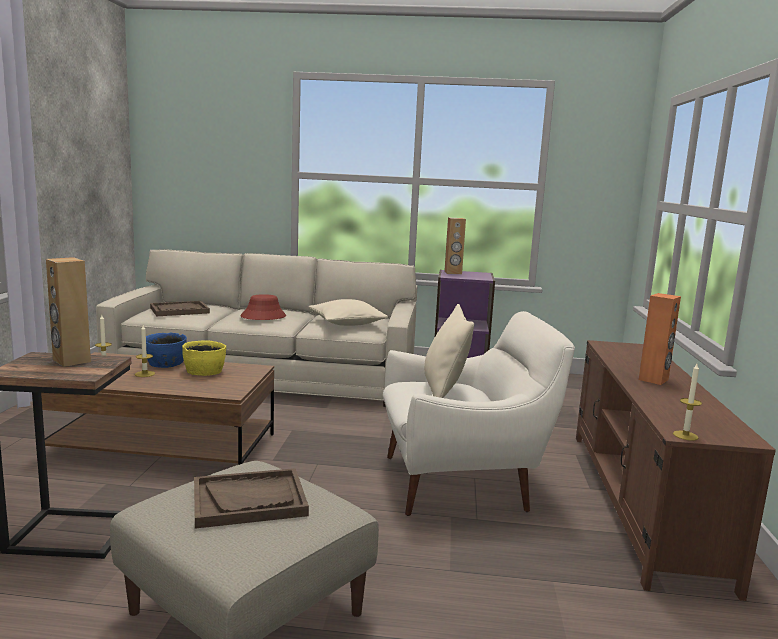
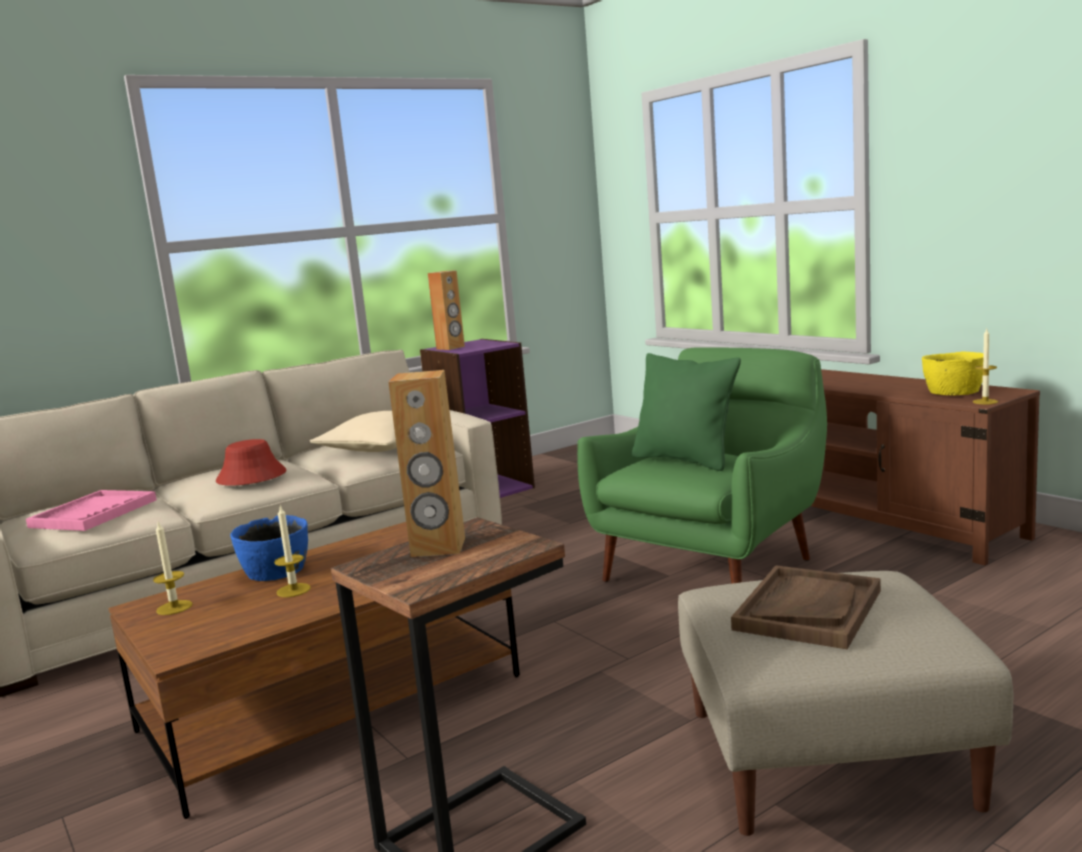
camera: 40 degrees left, 0 degrees up
brown tray [150,301,210,316] -> pink tray [26,490,157,531]
yellow bowl [182,340,226,376] -> yellow bowl moved to [922,352,984,396]
white armchair [383,311,575,516] -> green armchair [577,347,827,584]
beige pillow [424,304,474,398] -> green pillow [631,353,741,471]
orange speaker [639,293,681,385] -> none

